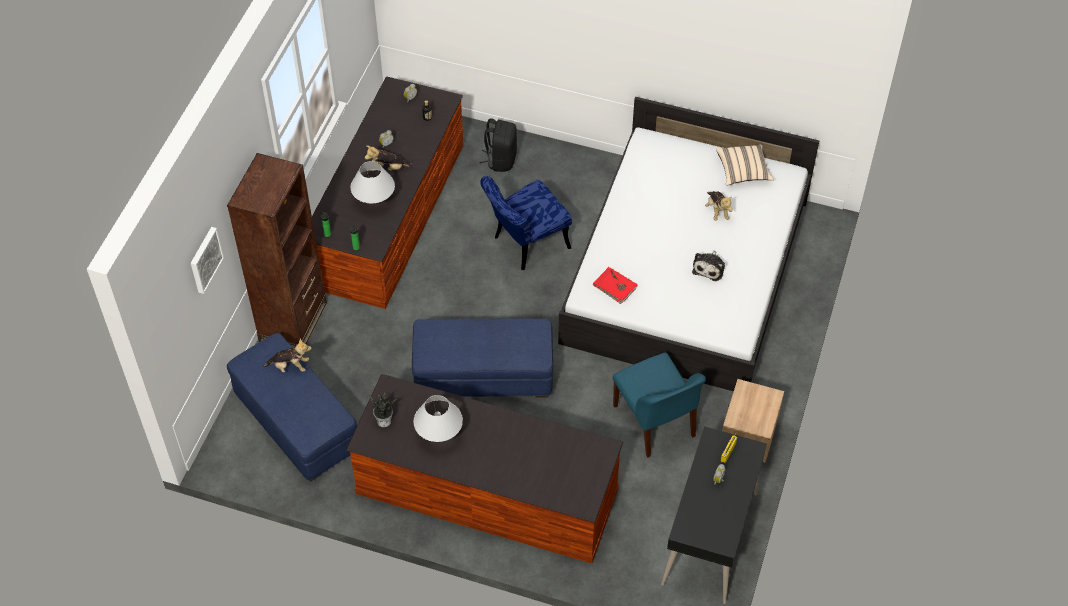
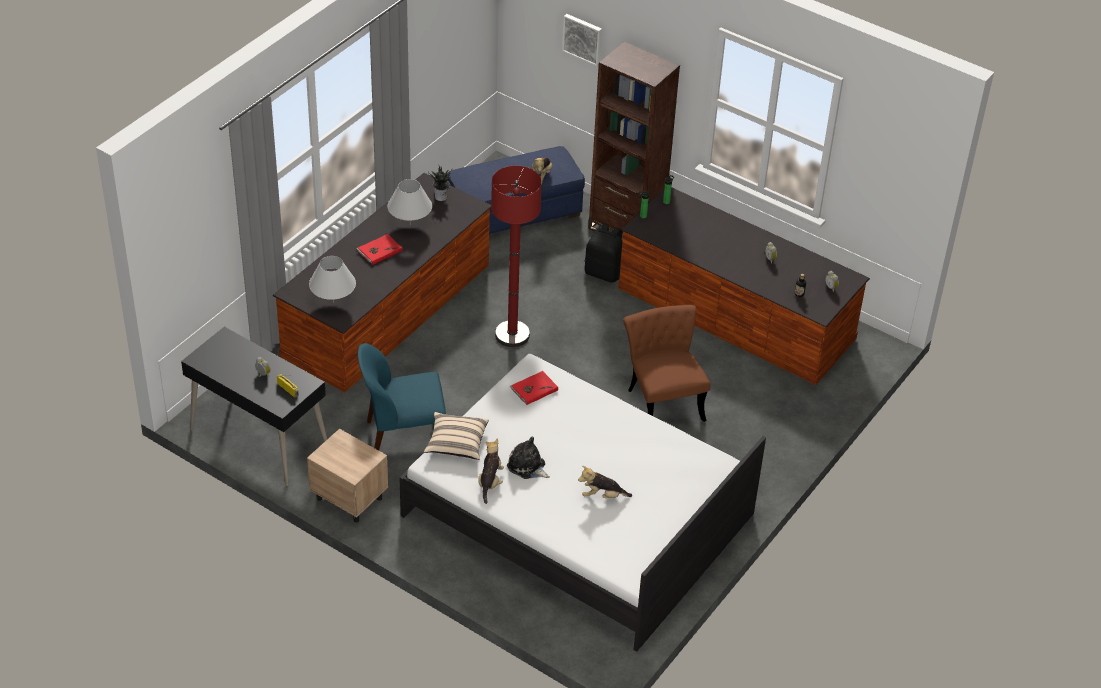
camera: 105 degrees right, 10 degrees down
white table lamp [350,161,395,203] -> white table lamp moved to [309,256,356,303]
plush toy [365,145,414,171] -> plush toy moved to [478,439,504,504]
blue ottoman [412,318,553,398] -> red floor lamp [491,166,542,347]
black backpack [479,118,517,172] -> black backpack moved to [585,223,622,283]
blue chair [480,176,572,270] -> brown chair [623,305,710,422]
beige pillow [716,144,774,186] -> beige pillow moved to [424,412,489,460]
none -> red book [357,234,402,265]

